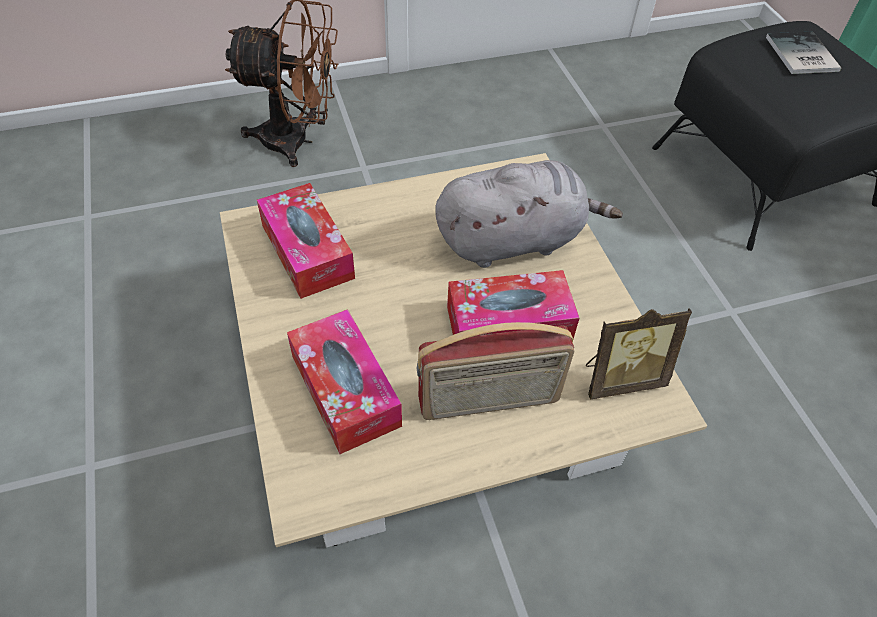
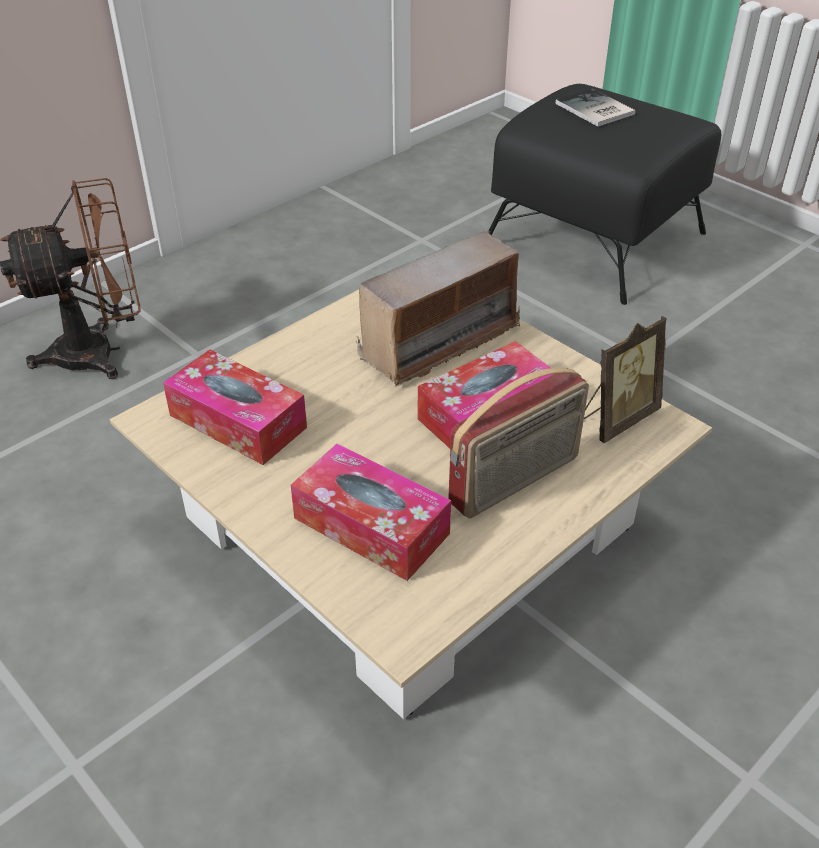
camera: 25 degrees left, 10 degrees down
grey plush toy [435,160,623,268] -> radio [356,231,520,387]

